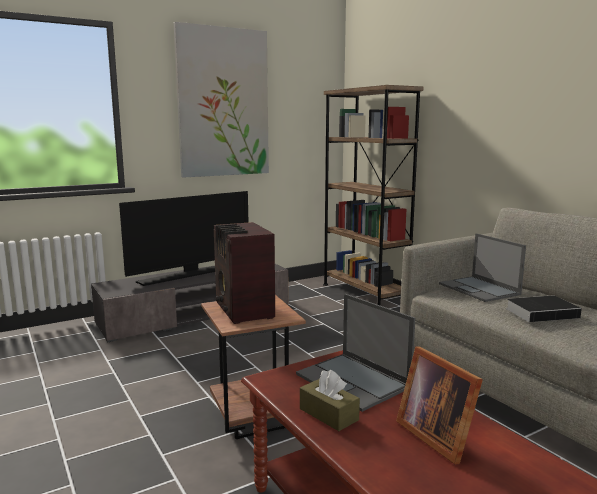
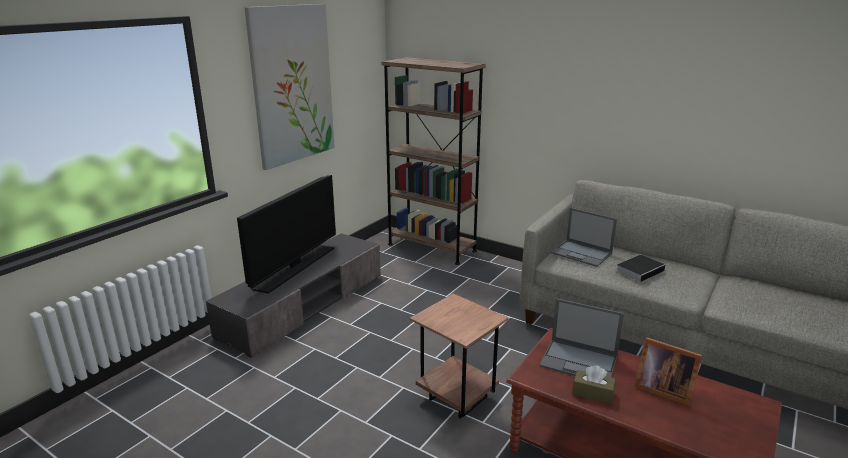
camera: 25 degrees left, 10 degrees up
radio [214,222,275,324] -> none

